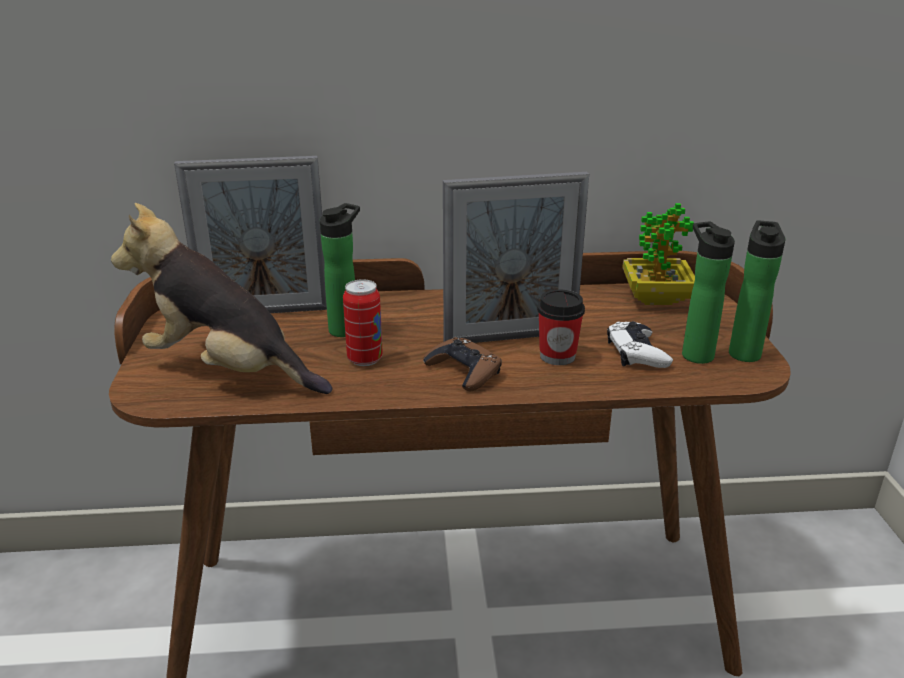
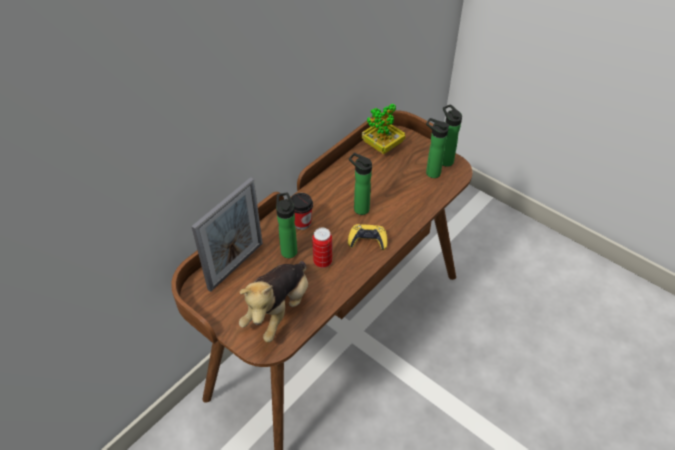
camera: 45 degrees left, 20 degrees up
plush toy [111,203,333,394] -> plush toy turned 45 degrees counterclockwise [239,261,308,343]
brown game controller [423,337,502,392] -> yellow game controller [348,224,387,250]
picture frame [443,172,589,343] -> bottle [349,153,372,215]
cup [537,289,585,365] -> cup moved to [291,193,313,230]
white game controller [607,321,673,368] -> none

